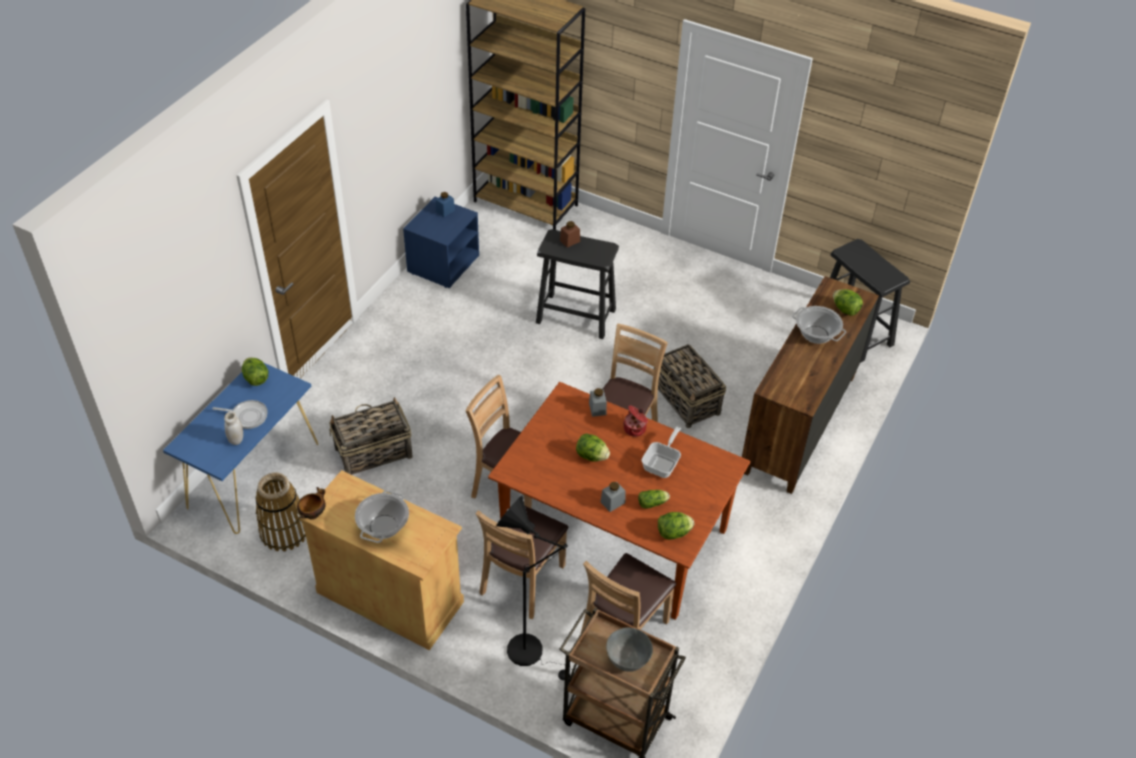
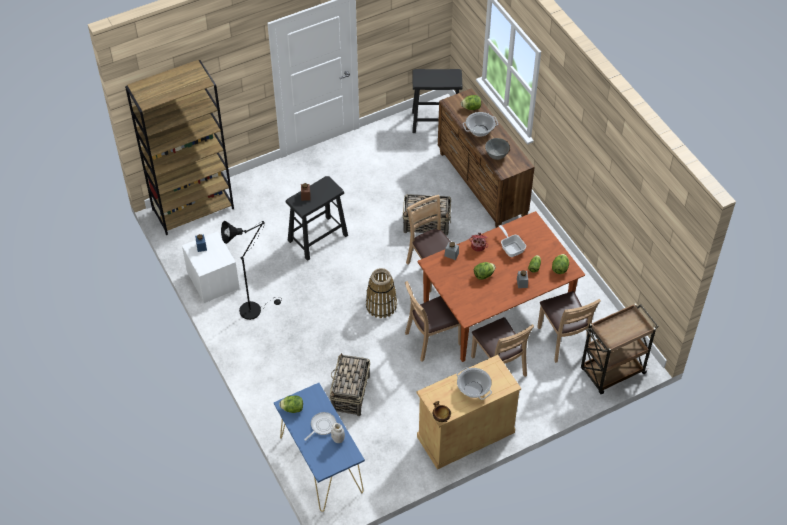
camera: 55 degrees left, 5 degrees up
basket [255,473,306,551] -> basket moved to [366,268,397,318]
blue nightstand [403,197,479,289] -> white nightstand [182,231,240,303]
black floor lamp [496,496,572,680] -> black floor lamp moved to [221,221,282,320]
grey bowl [606,628,653,672] -> grey bowl moved to [485,138,510,160]

